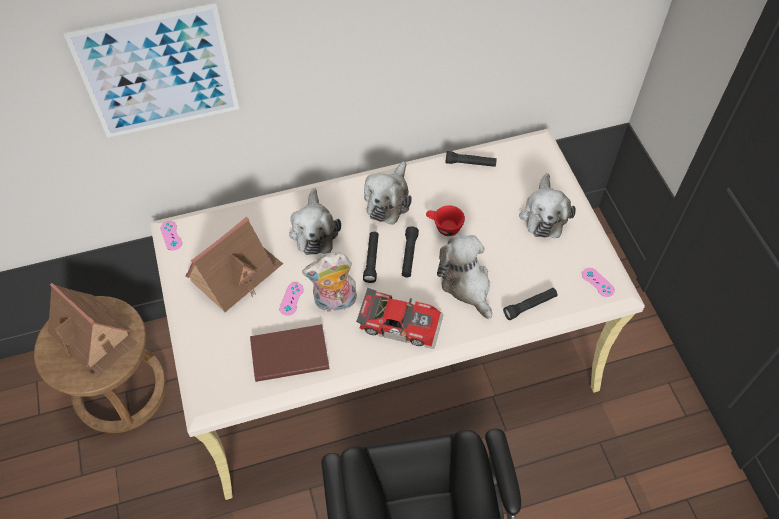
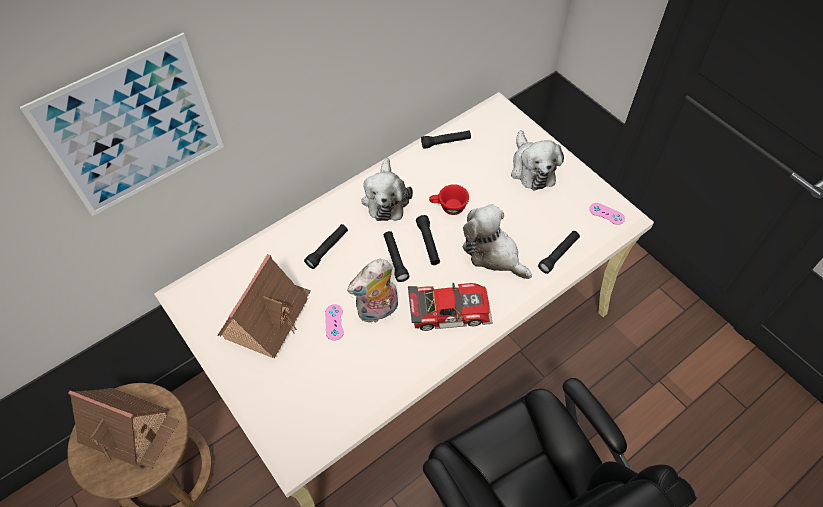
camera: 20 degrees left, 0 degrees up
pink game controller [160,221,182,250] -> none
brown book [250,324,329,382] -> none
plush toy [289,188,341,255] -> black flashlight [304,224,348,269]

